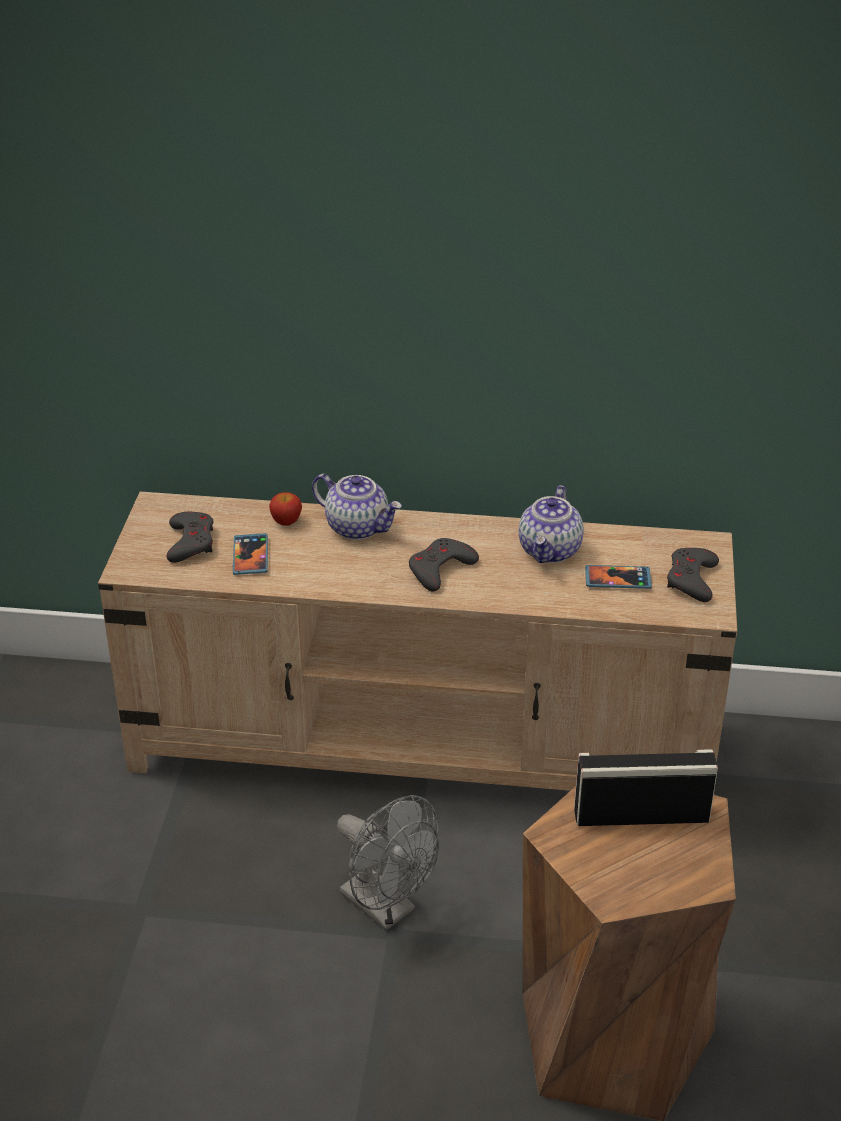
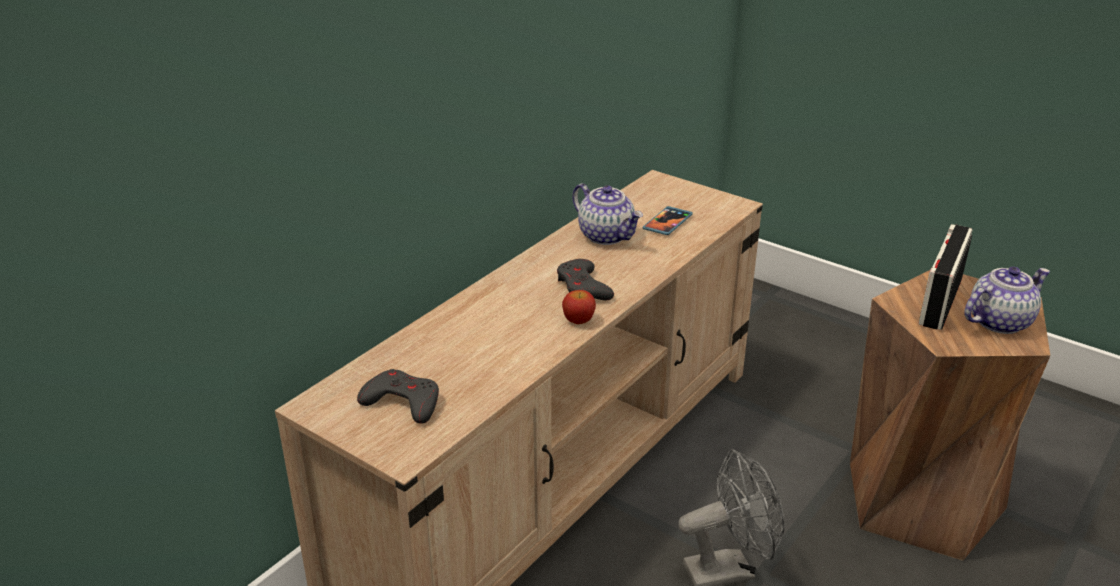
camera: 60 degrees left, 5 degrees down
phone [233,533,268,575] -> none
apple [269,492,302,526] -> apple moved to [562,290,596,324]
teapot [312,474,402,540] -> teapot moved to [964,267,1050,334]
grey game controller [667,548,719,602] -> none

